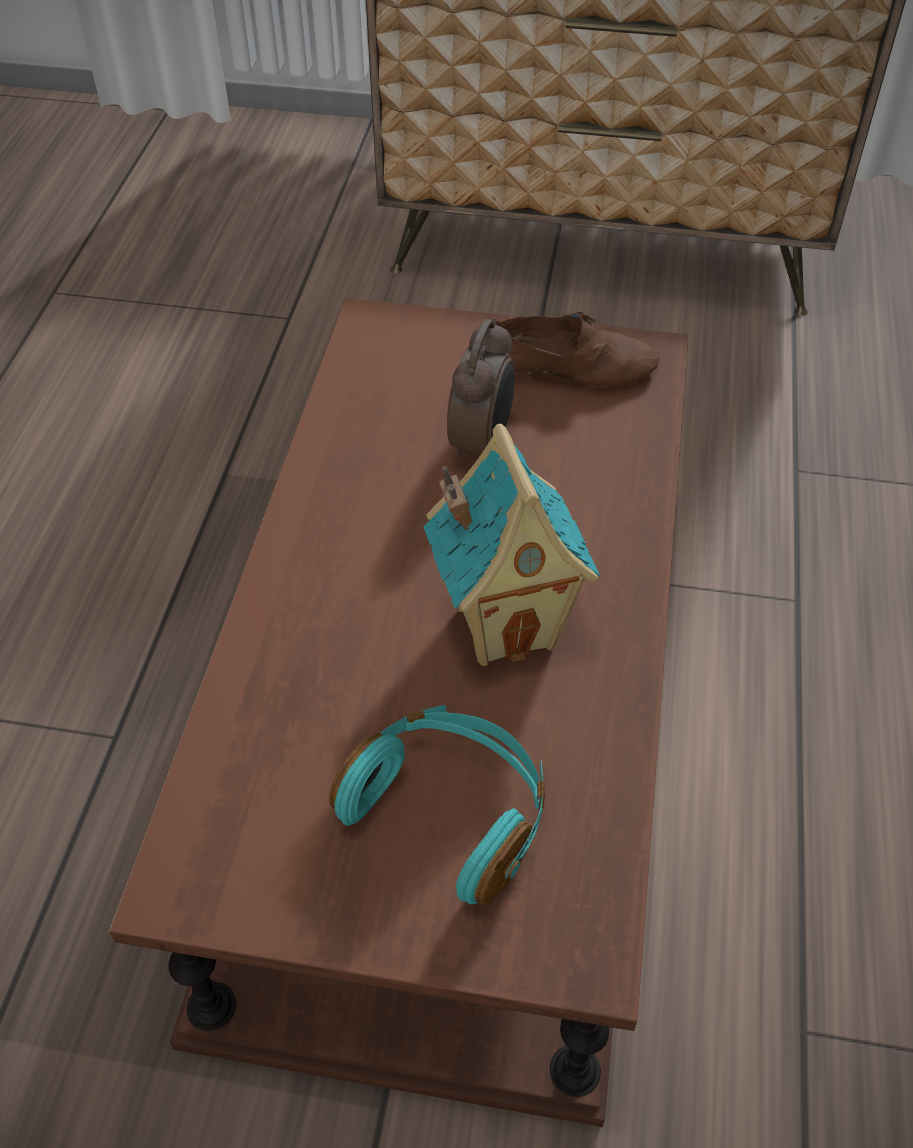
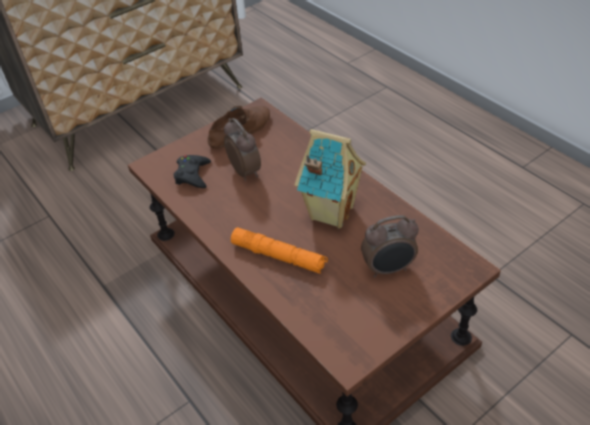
camera: 45 degrees left, 5 degrees down
turquoise headphones [329,705,545,906] -> alarm clock [361,215,419,278]
none -> black game controller [174,155,211,188]
none -> orange flashlight [231,227,328,274]

